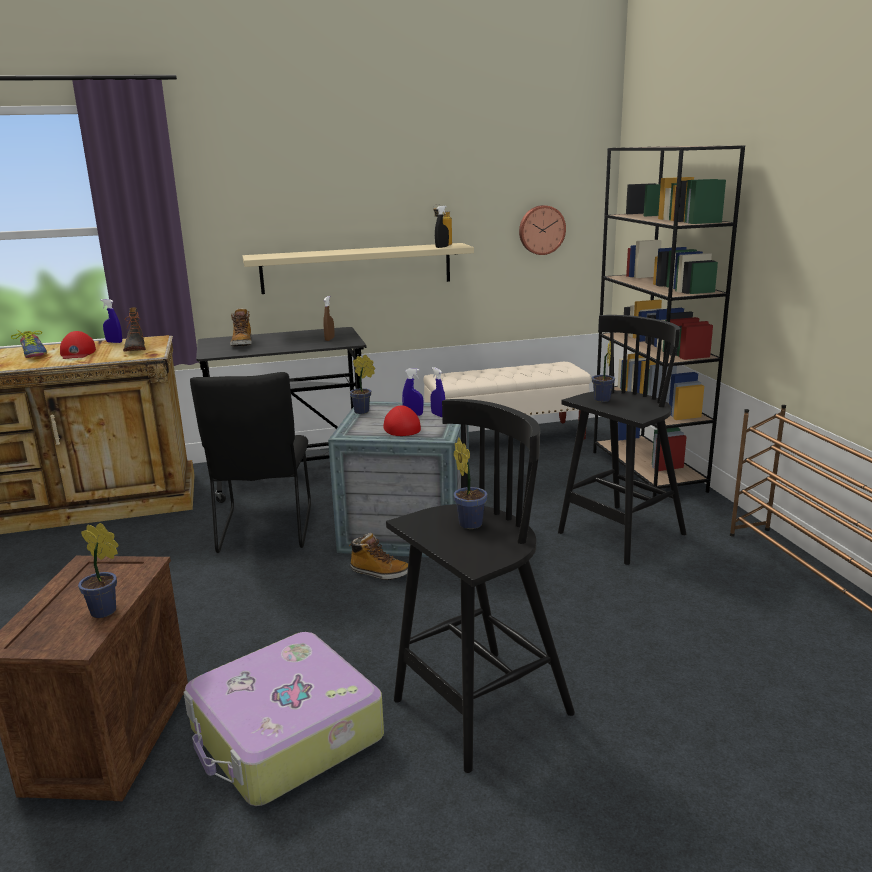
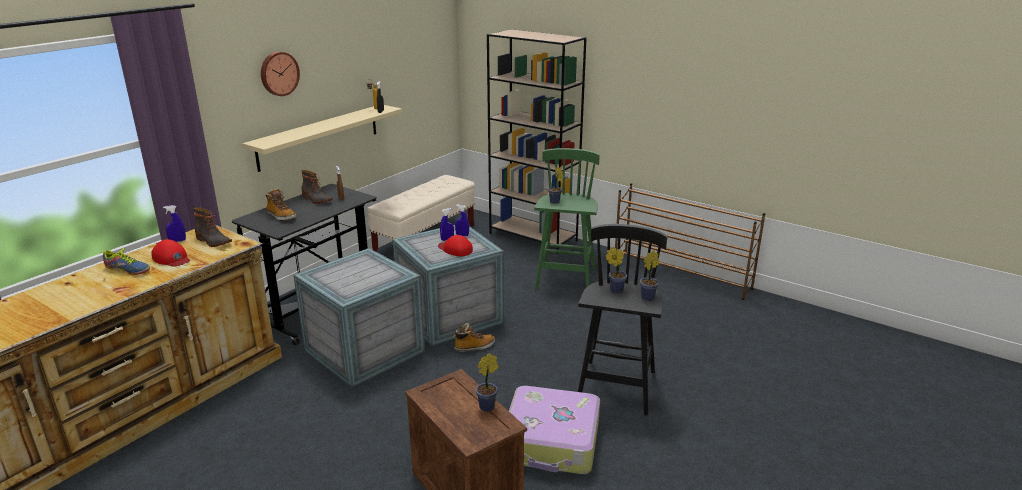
camera: 40 degrees left, 5 degrees up
black chair [190,372,311,553] -> crate [294,248,425,387]
potted plant [350,355,375,414] -> potted plant moved to [640,250,659,301]
wall clock [519,205,566,255] -> wall clock moved to [261,52,300,96]
black stool [558,315,686,565] -> green stool [534,148,600,289]
none -> boot [301,170,333,204]

